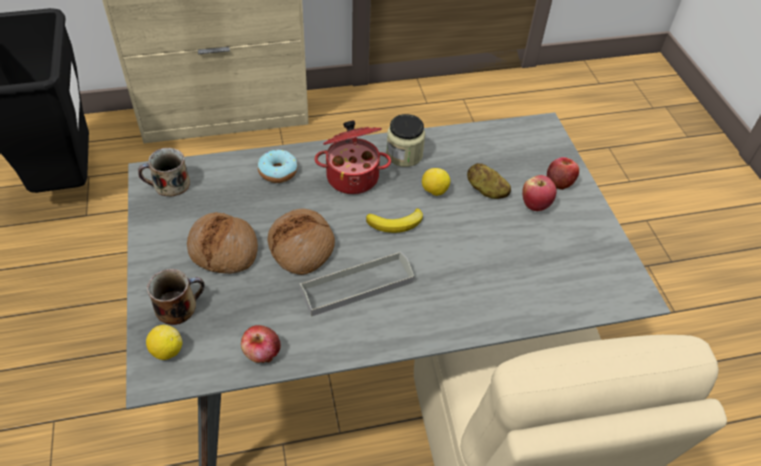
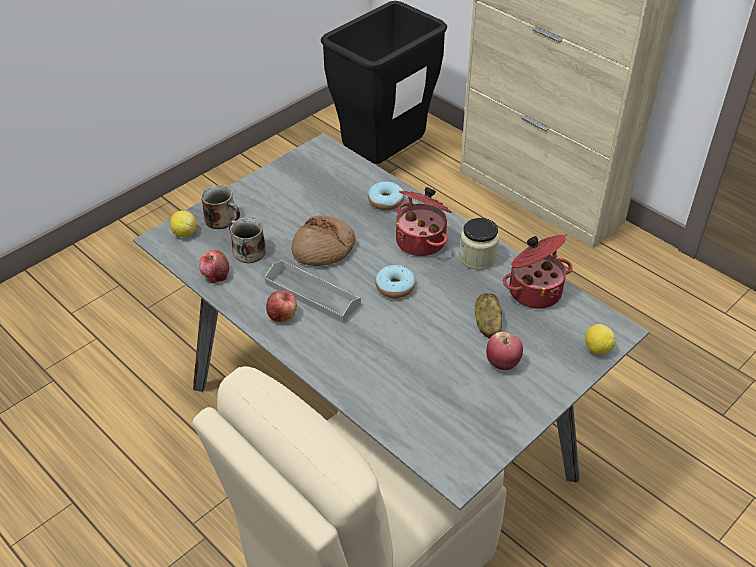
camera: 60 degrees right, 5 degrees down
mug [138,148,190,197] -> mug moved to [229,217,266,263]
bread [187,212,258,274] -> none
banana [366,208,423,233] -> donut [375,265,415,298]
lemon [422,168,450,196] -> lemon moved to [585,324,615,354]
apple [547,157,579,190] -> apple moved to [266,291,297,322]
none -> cooking pot [503,235,573,309]

